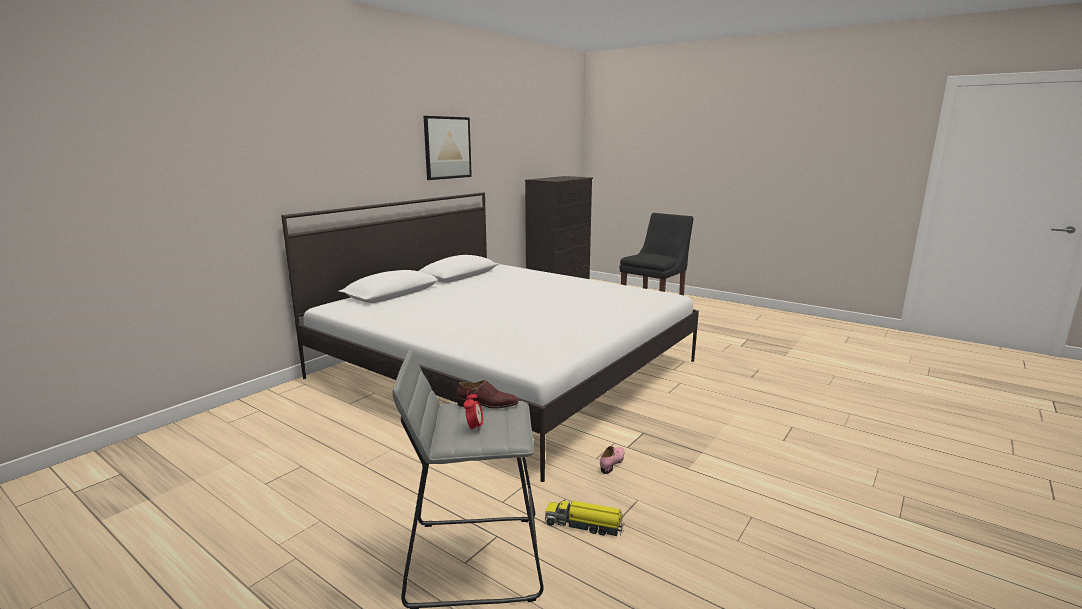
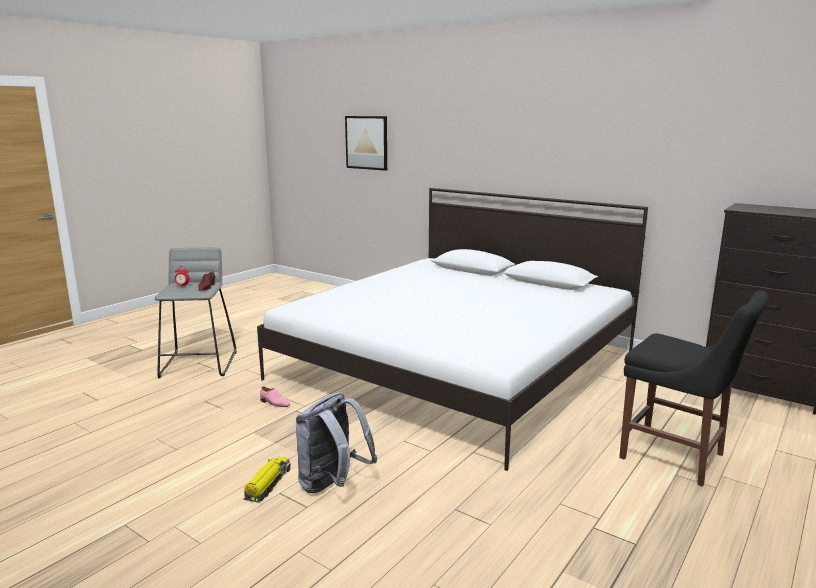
camera: 90 degrees right, 0 degrees up
picture [423,116,472,180] -> picture moved to [345,116,387,171]
toy truck [545,499,625,536] -> toy truck moved to [244,457,291,503]
none -> grey backpack [296,392,378,493]

